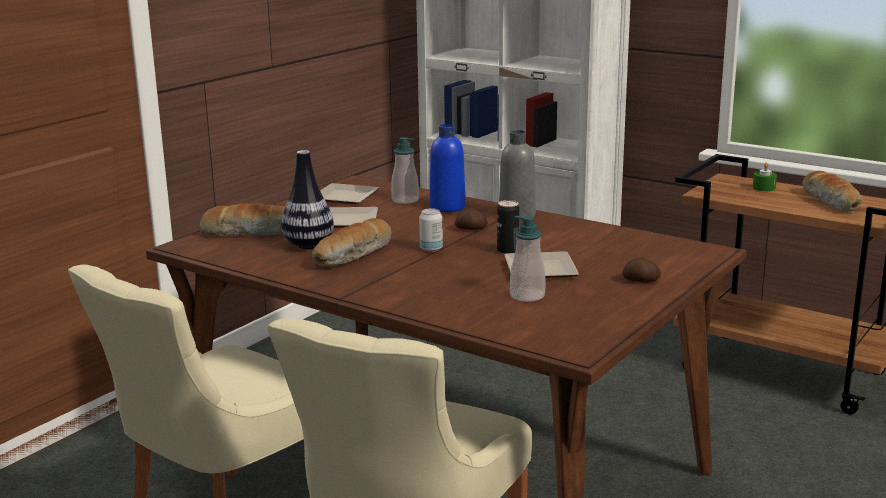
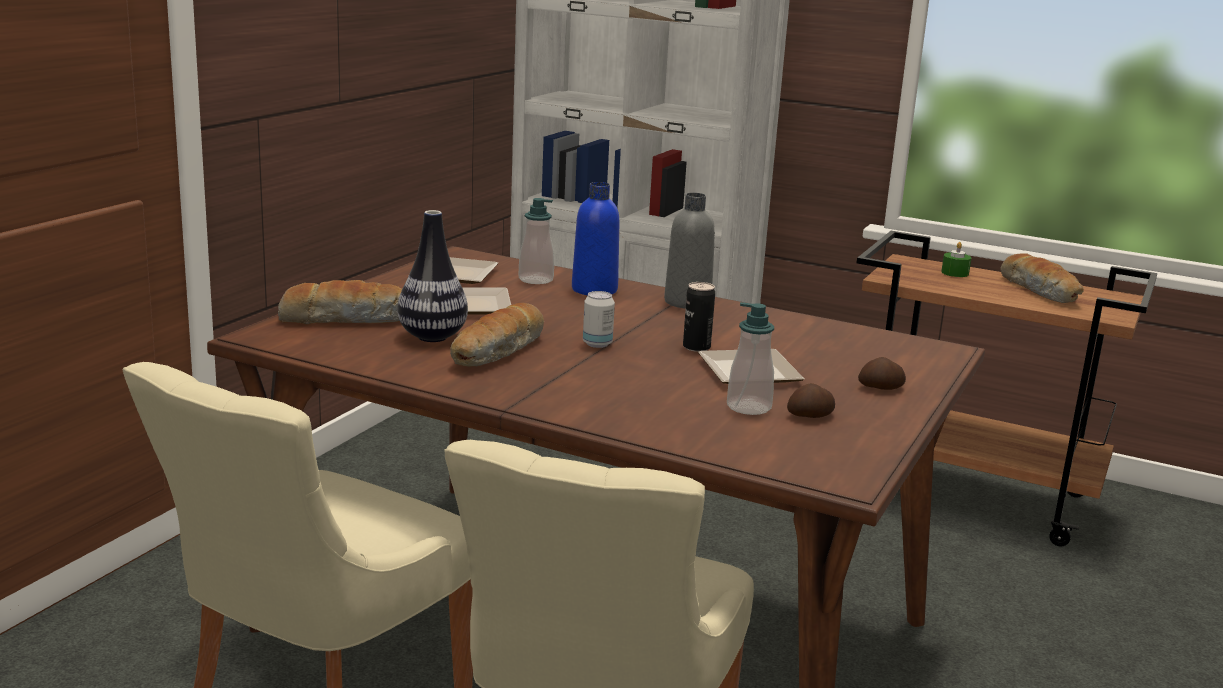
camera: 10 degrees left, 0 degrees up
potato [455,208,488,230] -> potato moved to [787,383,835,418]

